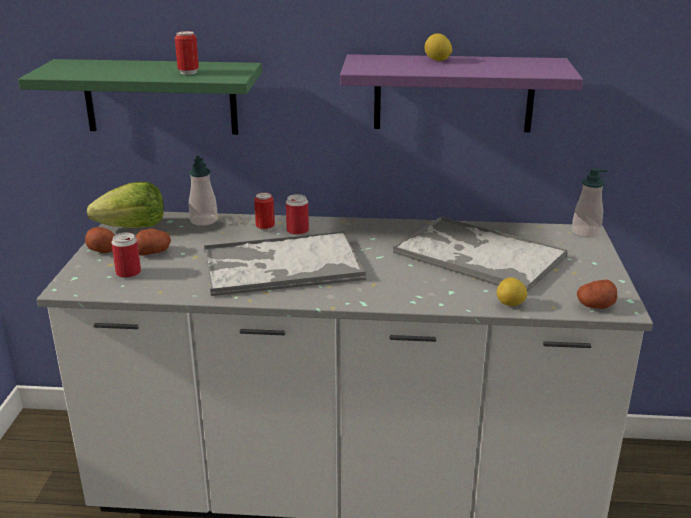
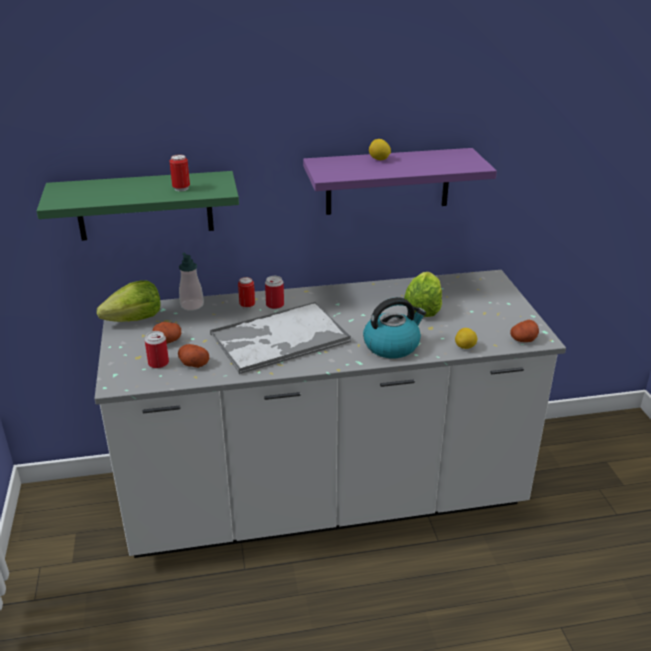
camera: 15 degrees left, 5 degrees up
potato [85,227,115,253] -> potato moved to [178,344,209,368]
tray [393,216,568,292] -> lettuce [404,272,442,317]
soap dispenser [572,168,608,238] -> none
none -> kettle [363,297,426,358]

